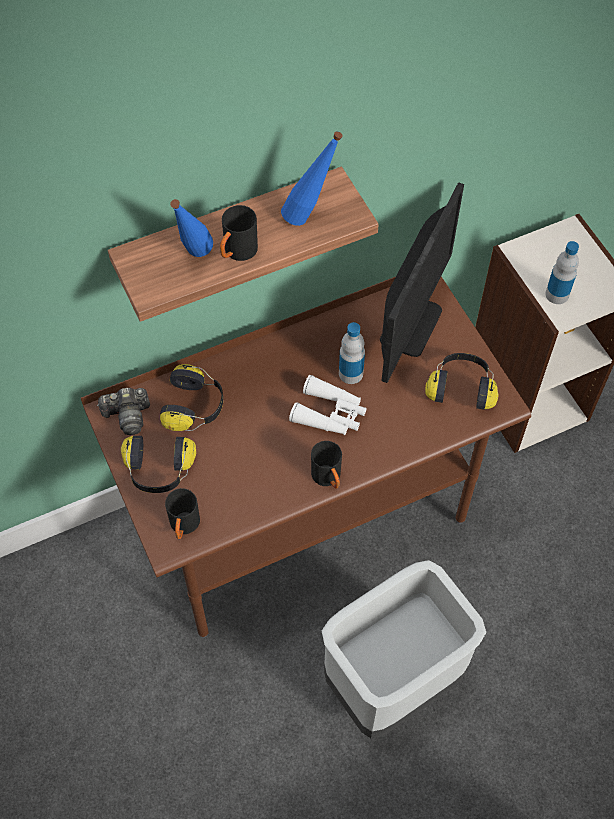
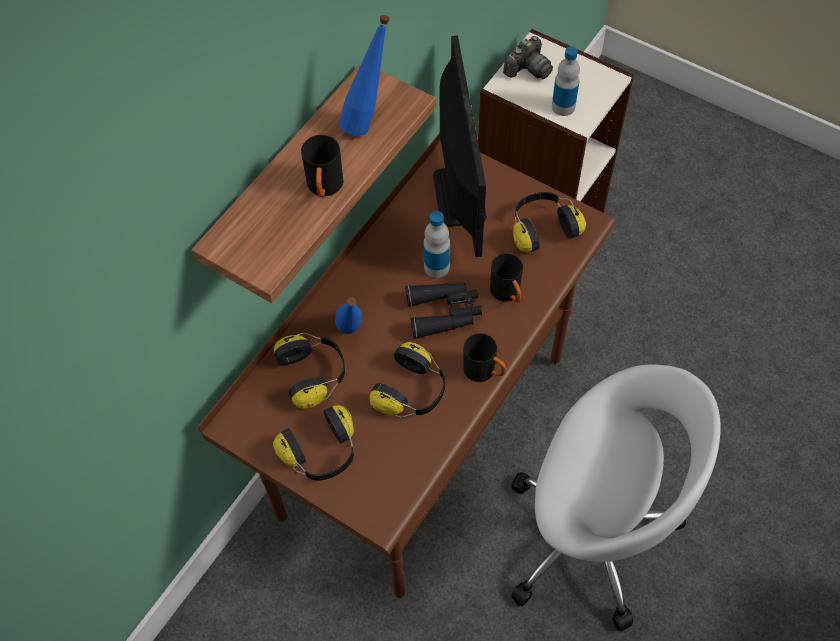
camera: 30 degrees left, 0 degrees up
camera [97,388,150,435] -> camera moved to [503,36,553,79]
black mug [165,488,200,539] -> black mug moved to [490,253,523,302]
blue bottle [170,199,213,257] -> blue bottle moved to [335,297,362,334]
white binoculars [289,375,367,435] -> black binoculars [405,283,482,339]
grey trash can [322,560,486,738] -> white office chair [511,364,721,632]
none -> headphones [370,342,445,418]

